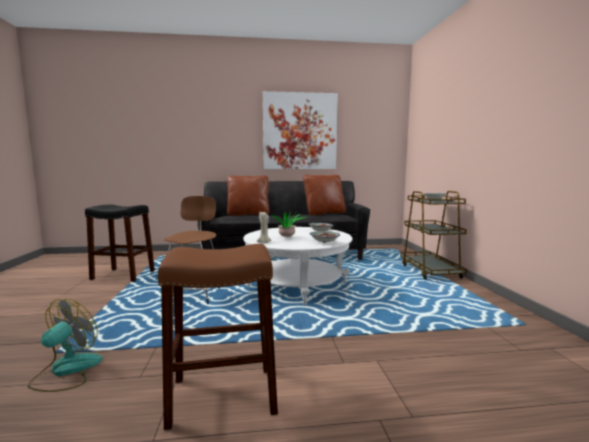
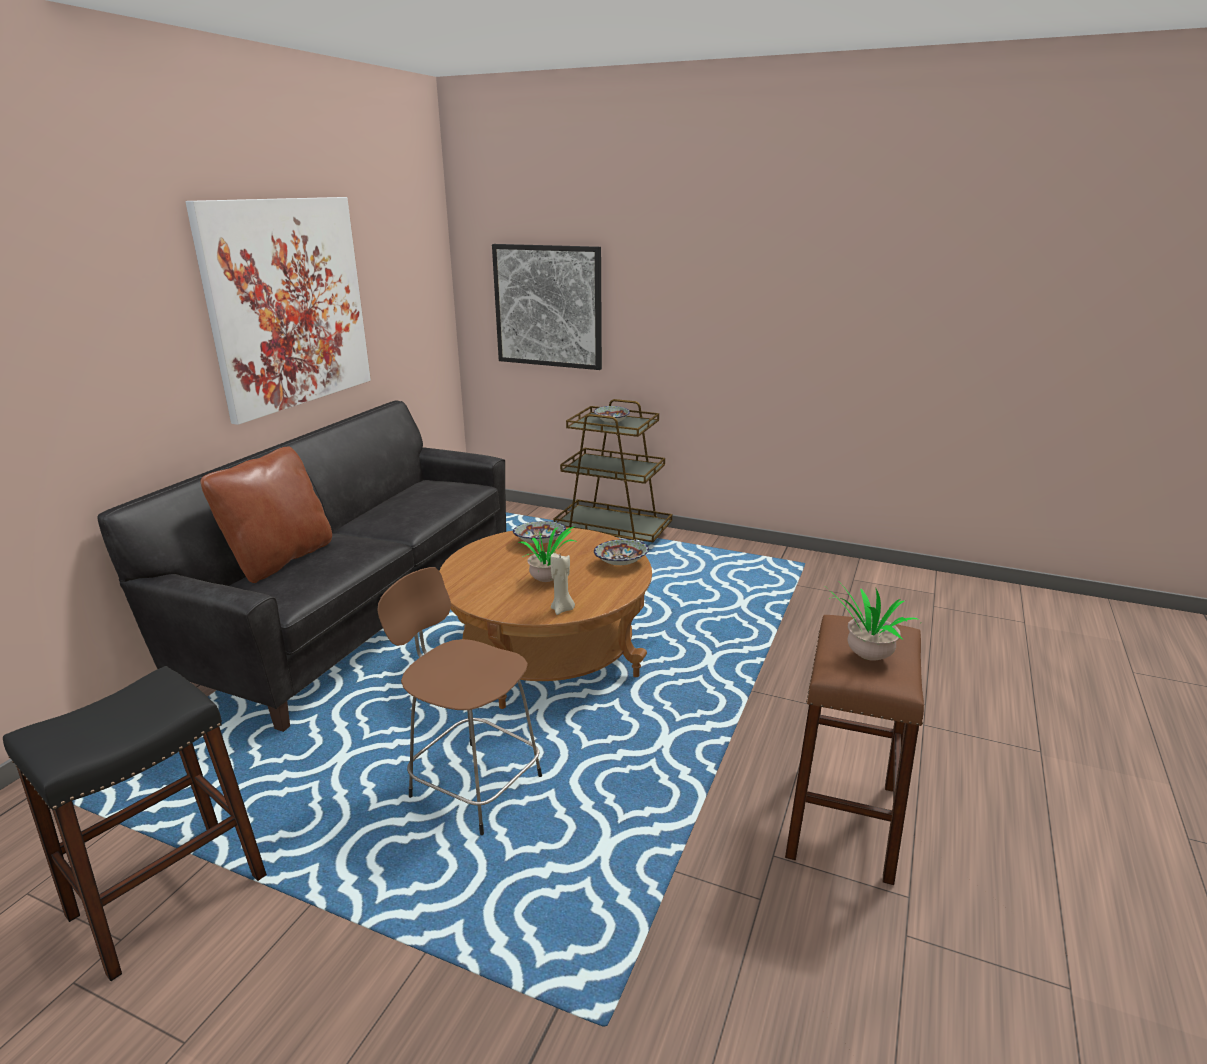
camera: 60 degrees left, 15 degrees up
fan [28,299,103,392] -> none
white coffee table [243,227,352,305] -> brown coffee table [439,527,652,709]
brown pillow [303,175,345,215] -> none
none -> picture [492,244,602,370]
none -> potted plant [828,584,919,661]

